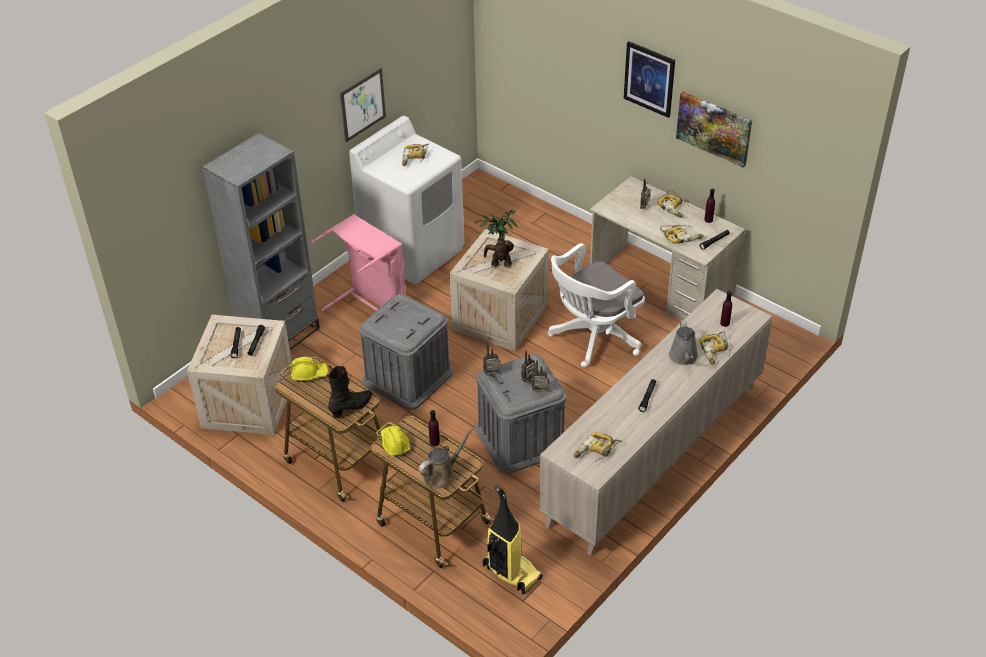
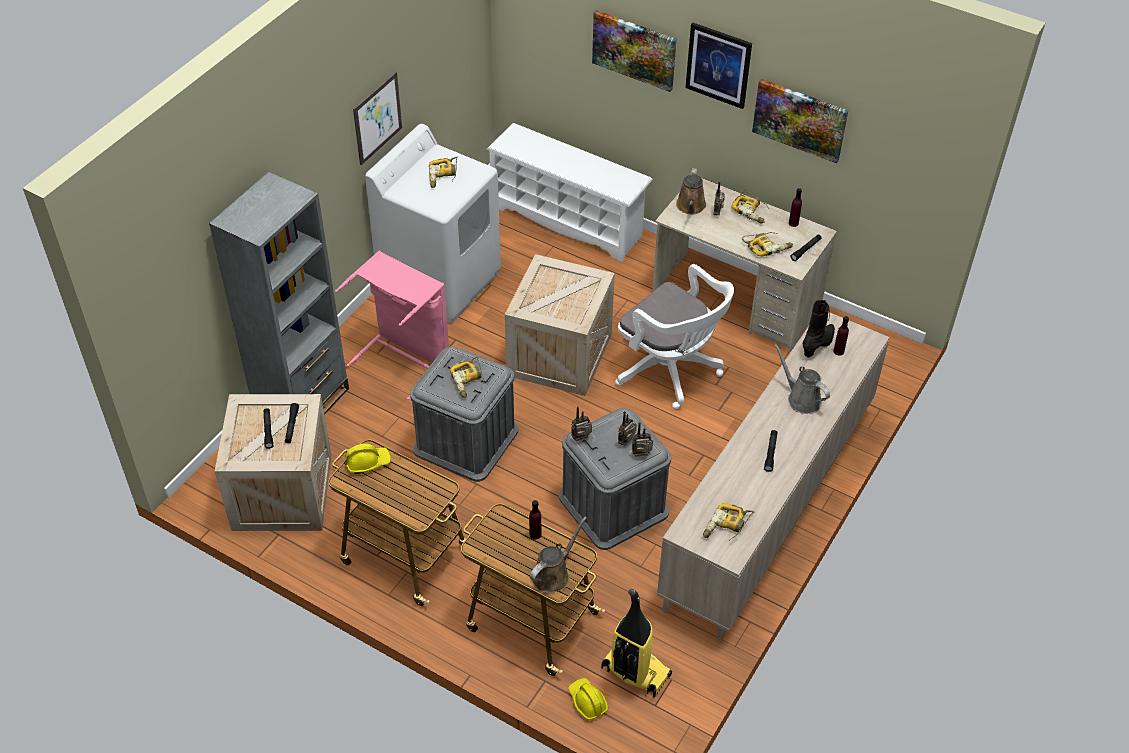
camera: 10 degrees left, 5 degrees up
black boot [328,366,373,418] -> black boot moved to [803,300,835,358]
yellow hard hat [380,425,410,456] -> yellow hard hat moved to [568,678,608,720]
potted plant [475,209,518,268] -> none
white office chair [548,243,645,368] -> white office chair turned 90 degrees counterclockwise [615,264,734,409]
grey watering can [669,320,698,365] -> grey watering can turned 150 degrees clockwise [774,344,830,414]
power drill [700,331,730,365] -> power drill moved to [450,356,484,398]
none -> white shoe rack [487,123,653,262]
none -> picture [592,10,677,92]
none -> brown watering can [676,168,706,214]

